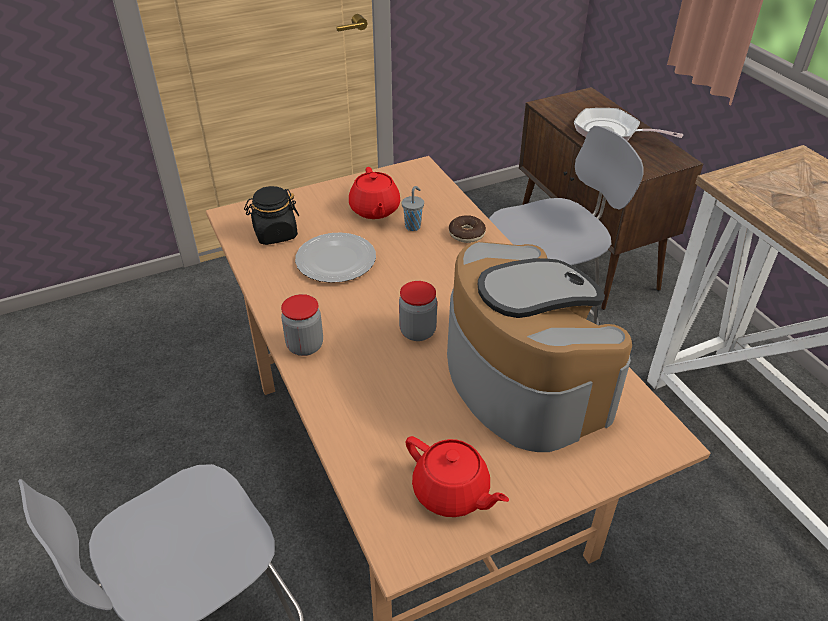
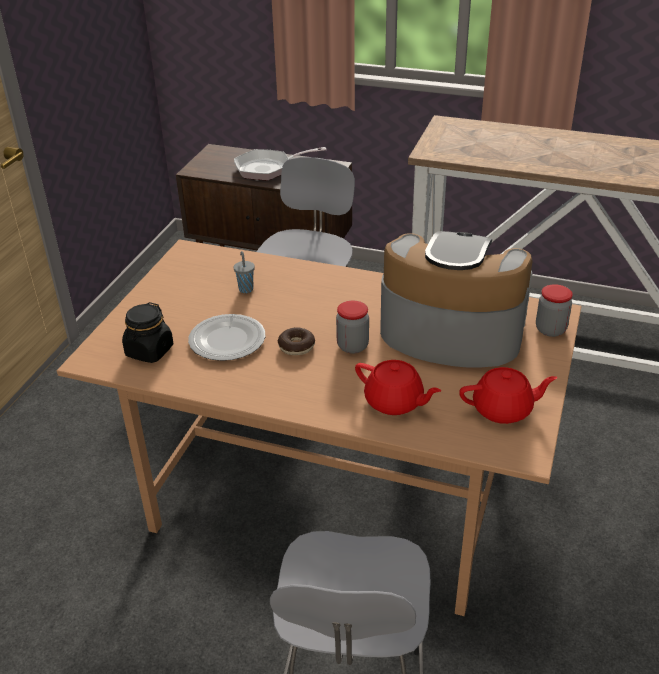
camera: 45 degrees left, 5 degrees down
jar [281,294,323,356] -> jar moved to [536,284,573,337]
red teapot [349,167,400,219] -> red teapot moved to [355,360,441,415]
donut [449,215,486,243] -> donut moved to [277,328,315,355]

